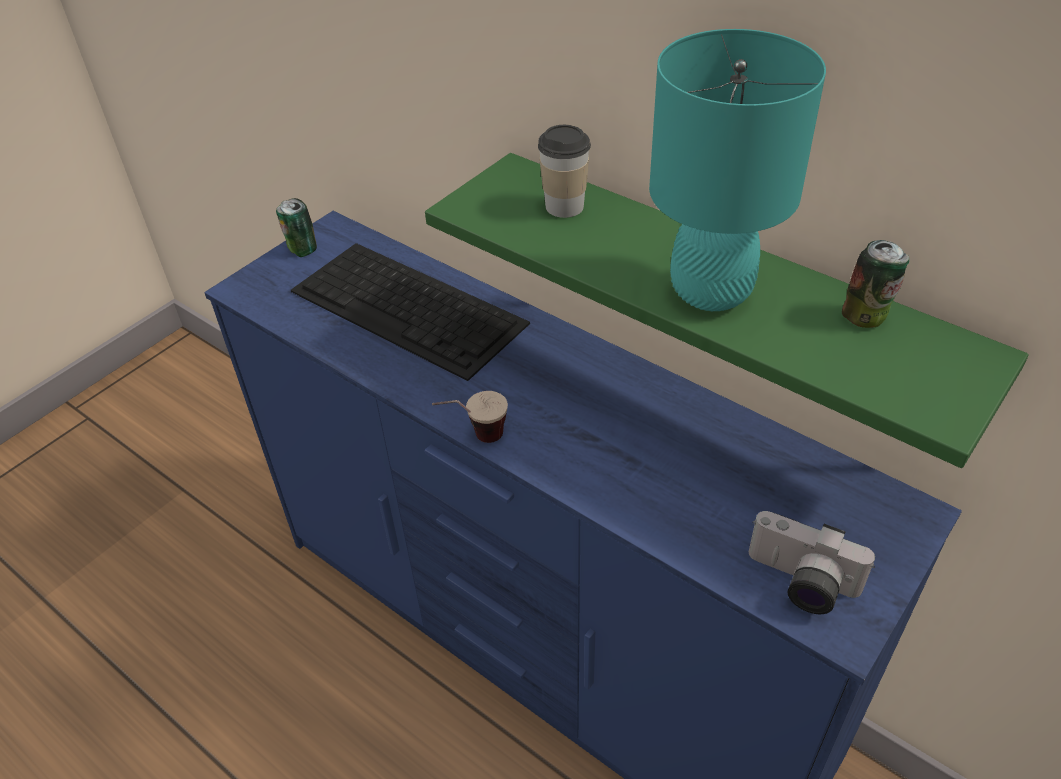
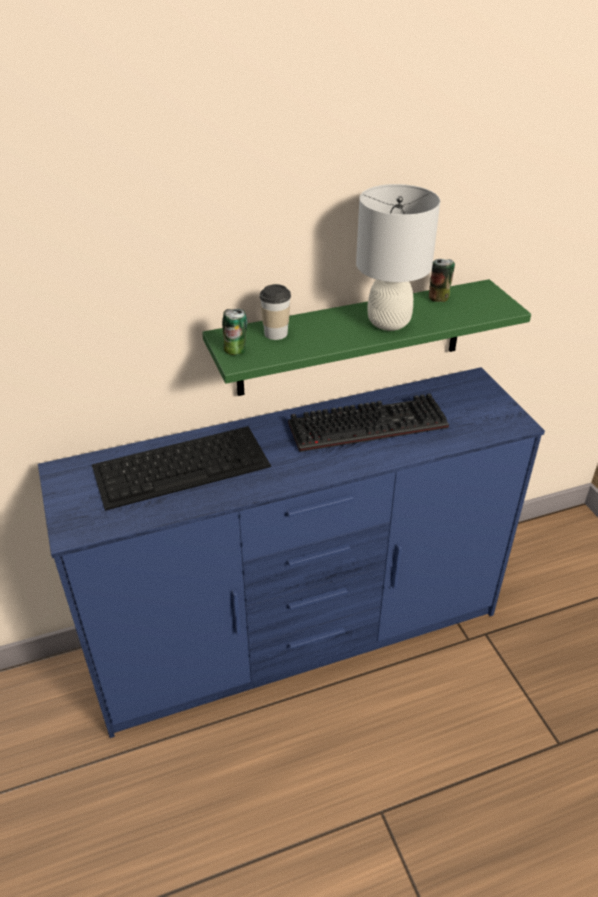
camera: 60 degrees left, 5 degrees down
can [276,198,317,257] -> can moved to [222,309,248,355]
cup [432,391,508,443] -> none
turquoise table lamp [649,29,826,311] -> grey table lamp [356,184,440,331]
camera [749,511,875,614] -> none
none -> keyboard [288,393,449,452]

